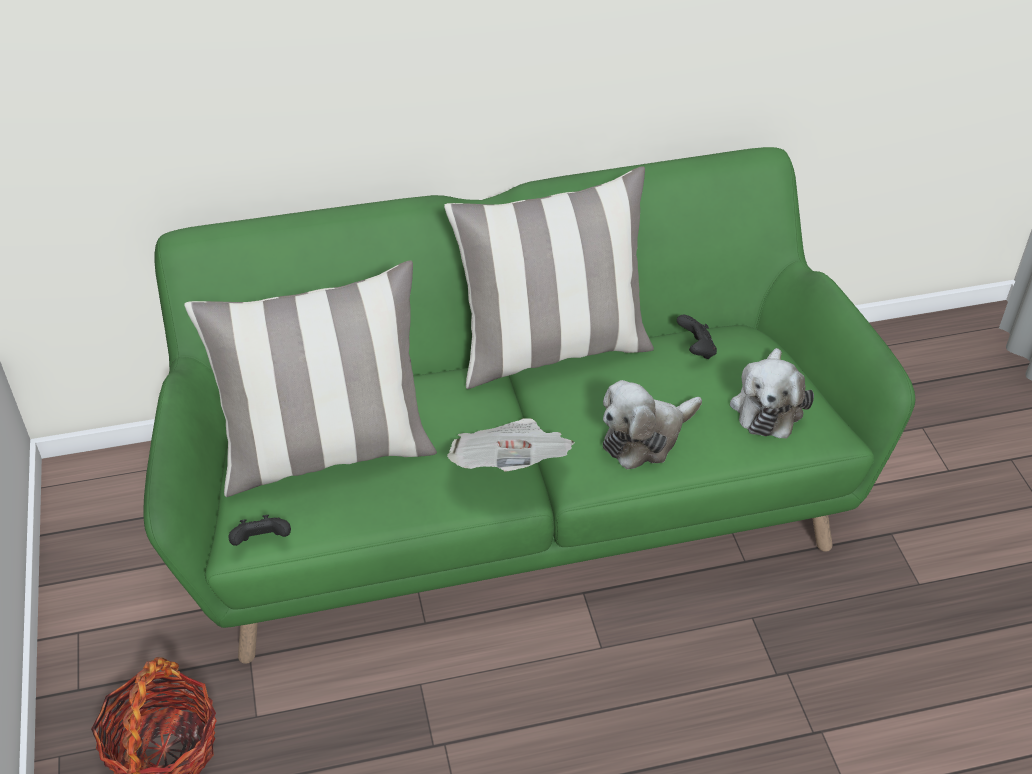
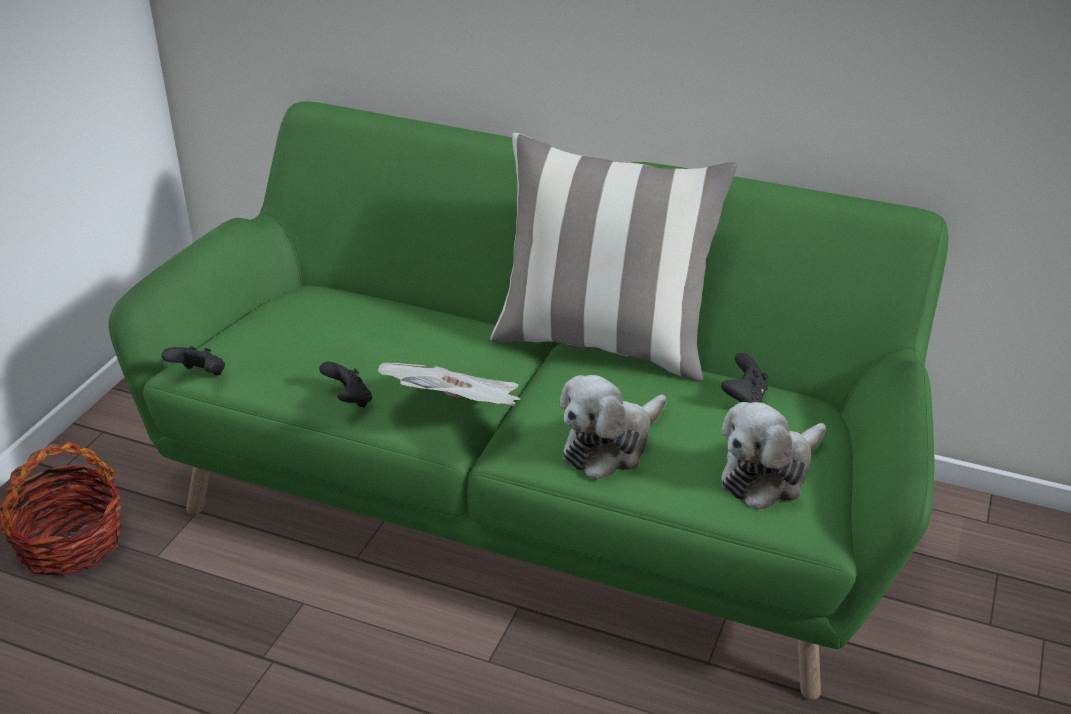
camera: 35 degrees right, 10 degrees down
pillow [184,260,437,497] -> none
plush toy [603,380,702,470] -> plush toy turned 45 degrees counterclockwise [560,375,666,480]
none -> black game controller [319,362,372,408]

